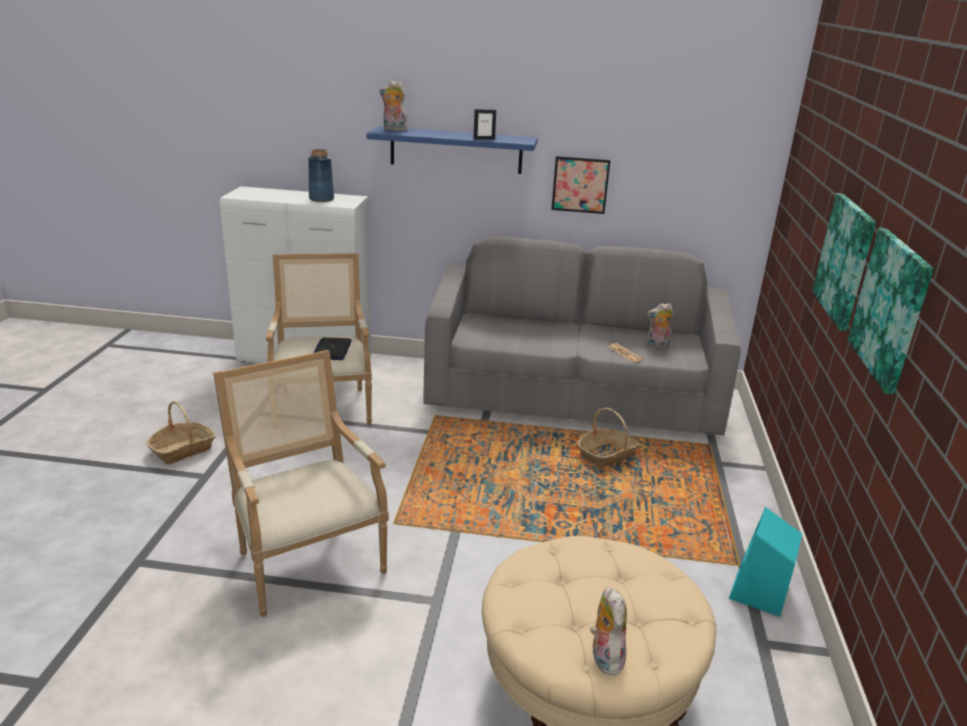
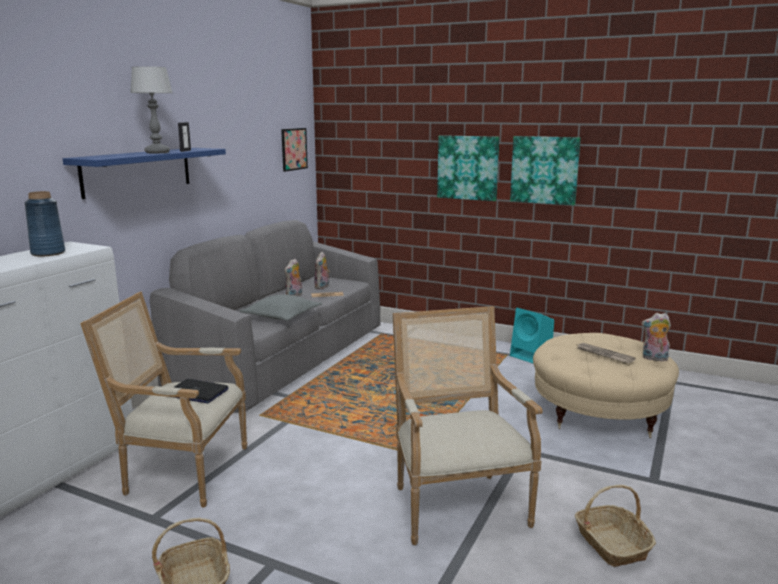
camera: 70 degrees left, 10 degrees down
armchair [213,350,389,617] -> armchair turned 90 degrees clockwise [393,306,543,545]
plush toy [379,80,407,131] -> plush toy moved to [284,258,302,296]
picture [551,156,611,214] -> picture moved to [281,128,308,172]
basket [578,408,640,468] -> basket moved to [575,485,656,567]
none -> table lamp [130,66,172,154]
none -> grey pillow [240,294,322,321]
none -> newspaper [578,343,636,364]

